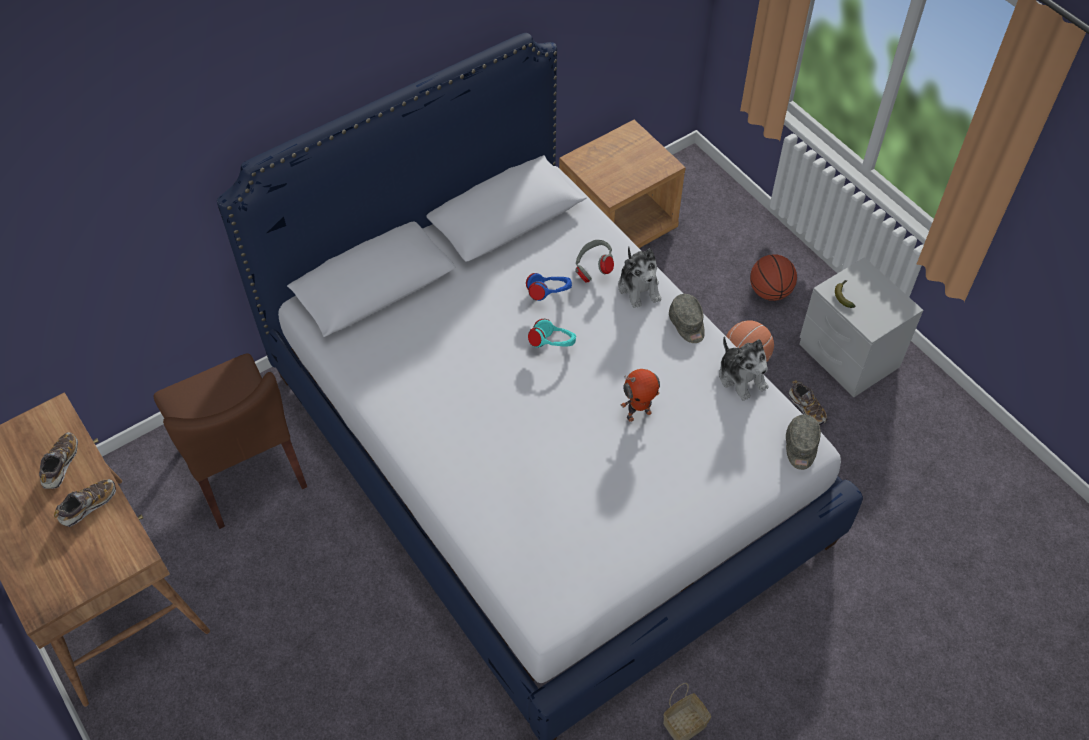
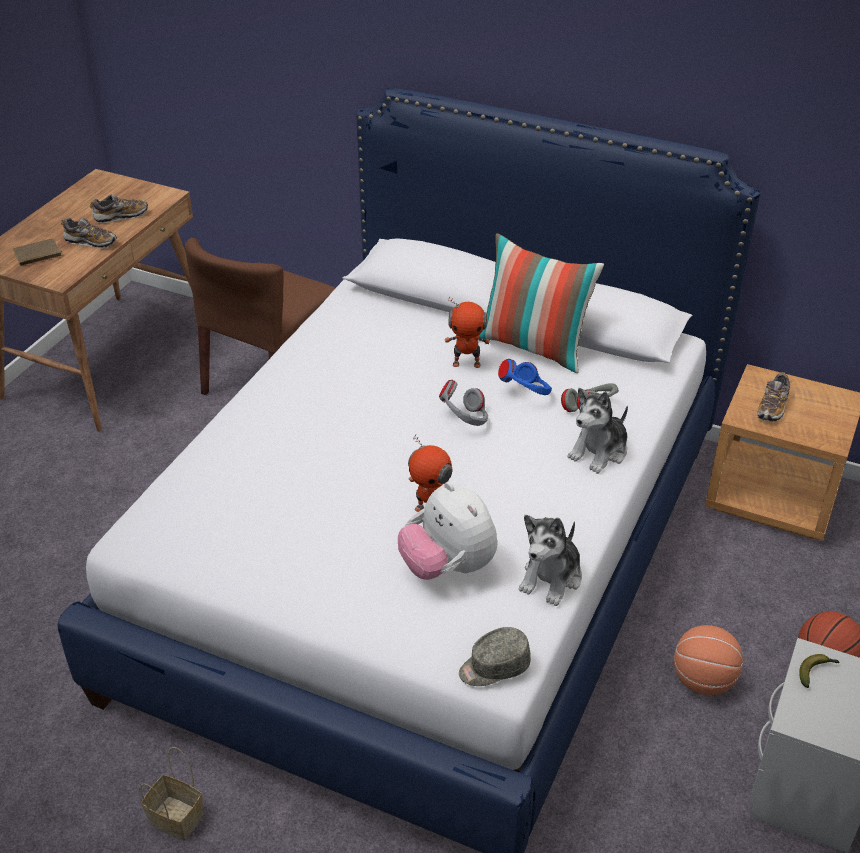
camera: 60 degrees right, 15 degrees down
turquoise headphones [528,319,576,348] -> grey headphones [439,380,488,426]
grey cap [669,294,705,343] -> none
shoe [789,380,828,425] -> shoe moved to [758,372,790,421]
none -> brown book [13,238,63,266]
none -> plush toy [398,482,497,580]
none -> toy robot [445,297,490,368]
none -> pillow [478,233,604,373]

